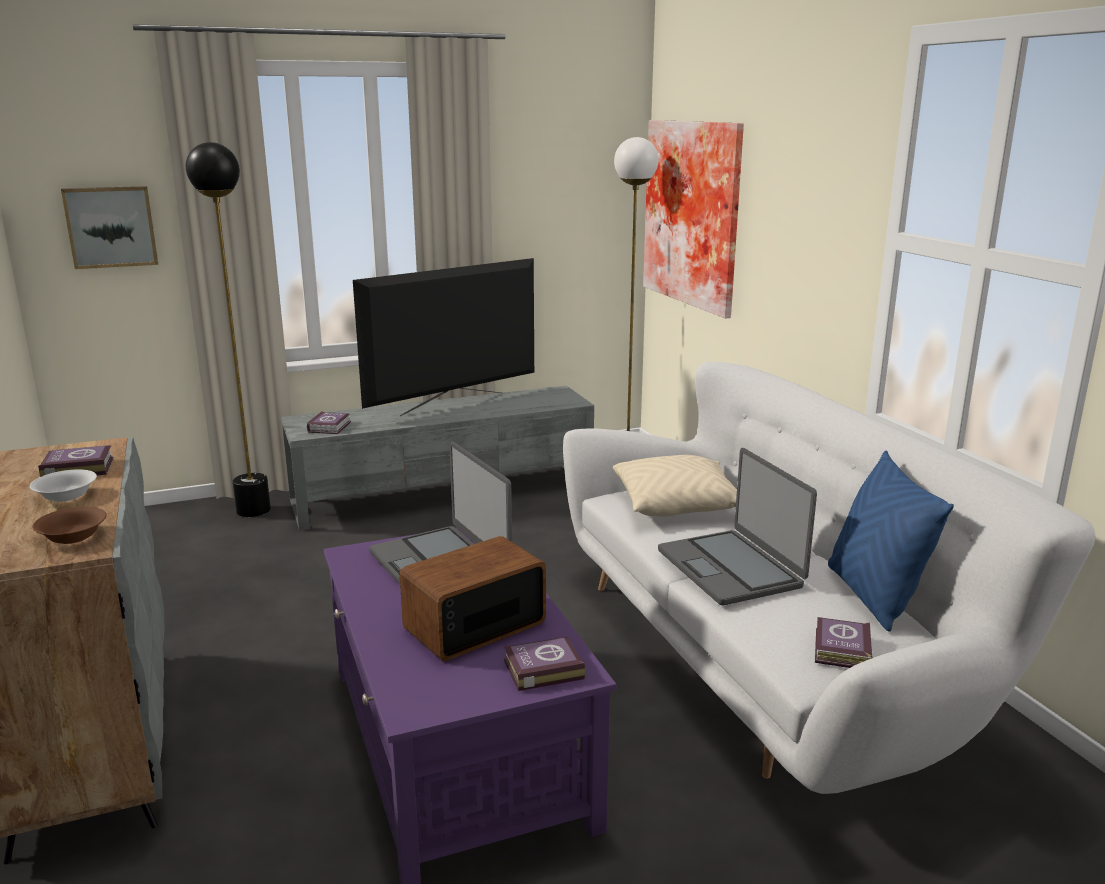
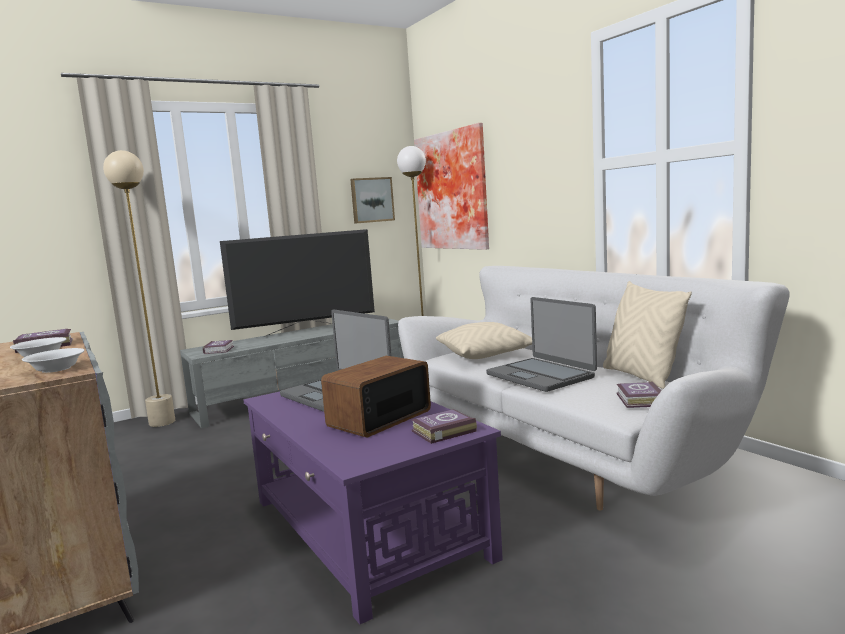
camera: 10 degrees left, 10 degrees down
brown bowl [32,507,107,544] -> white bowl [22,348,85,373]
picture [61,186,158,269] -> picture moved to [350,177,395,224]
black floor lamp [186,142,271,517] -> beige floor lamp [103,150,175,427]
television [353,258,534,416] -> television turned 150 degrees counterclockwise [220,229,375,337]
blue pillow [828,451,954,632] -> beige pillow [603,281,692,389]

